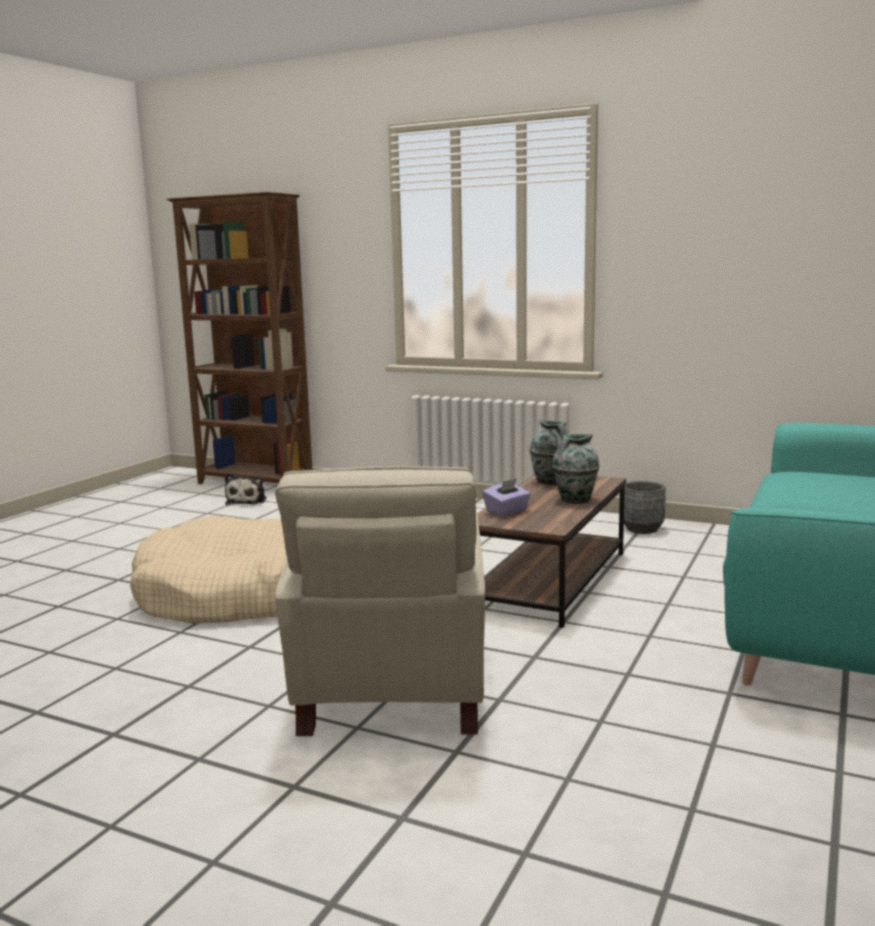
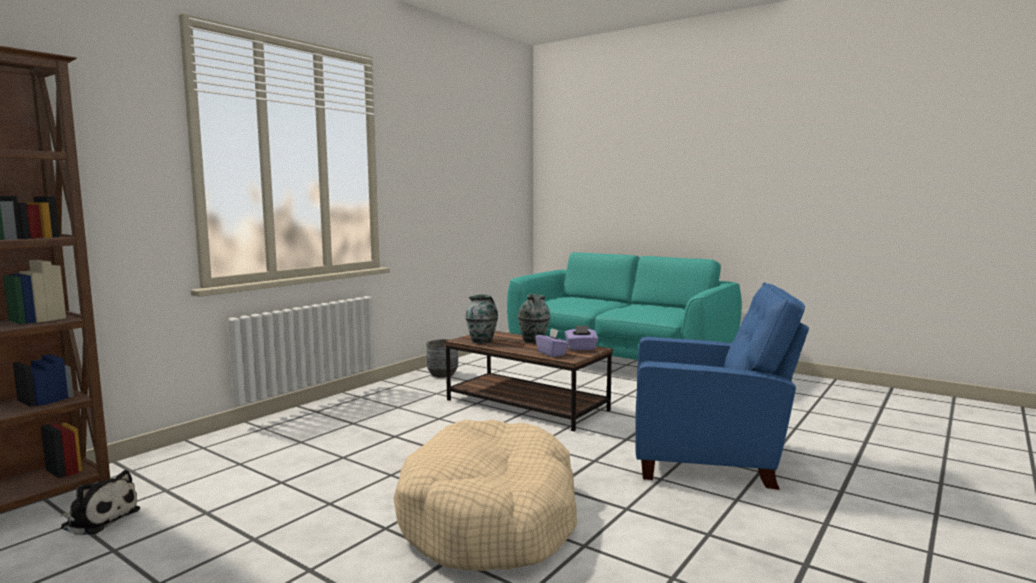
camera: 80 degrees left, 5 degrees down
beige armchair [275,466,485,736] -> blue armchair [635,282,809,490]
none -> purple tissue box [565,326,598,350]

